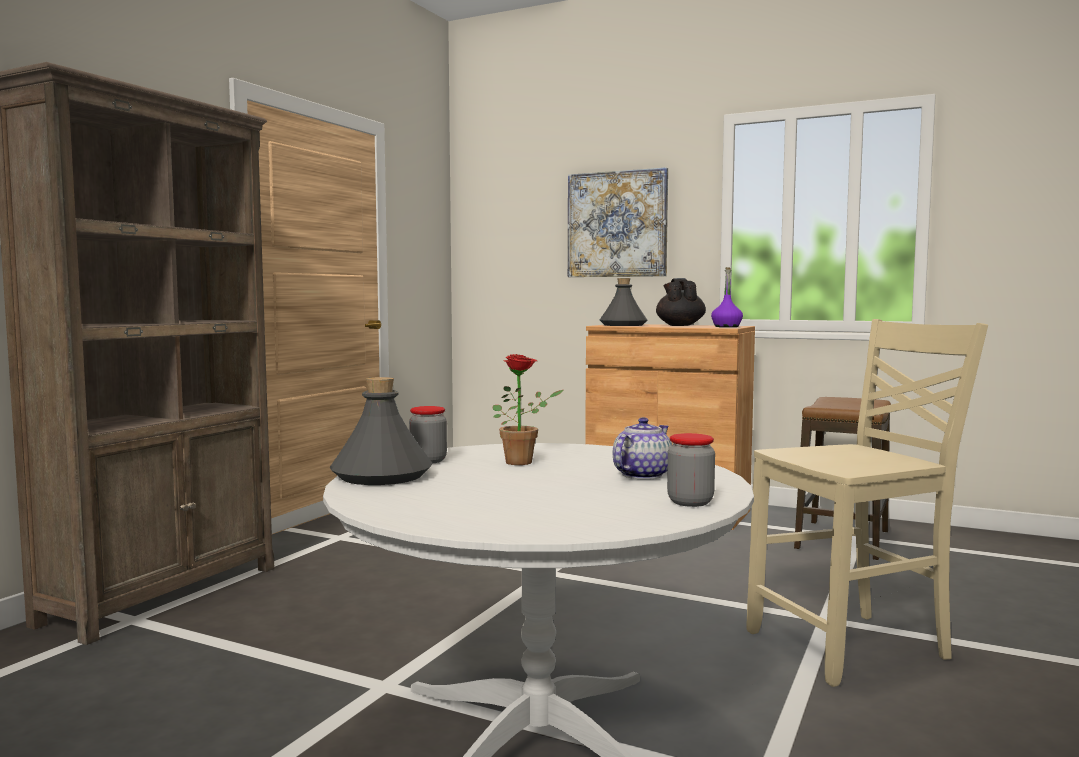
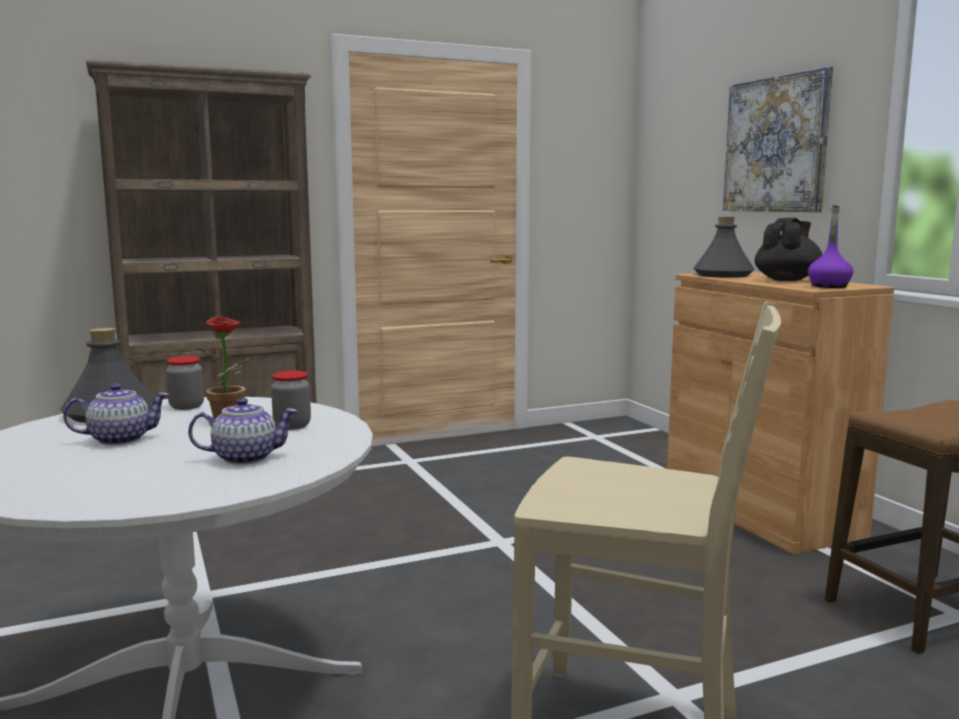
camera: 40 degrees right, 5 degrees up
jar [667,433,715,507] -> jar moved to [271,371,311,430]
none -> teapot [63,383,169,445]

